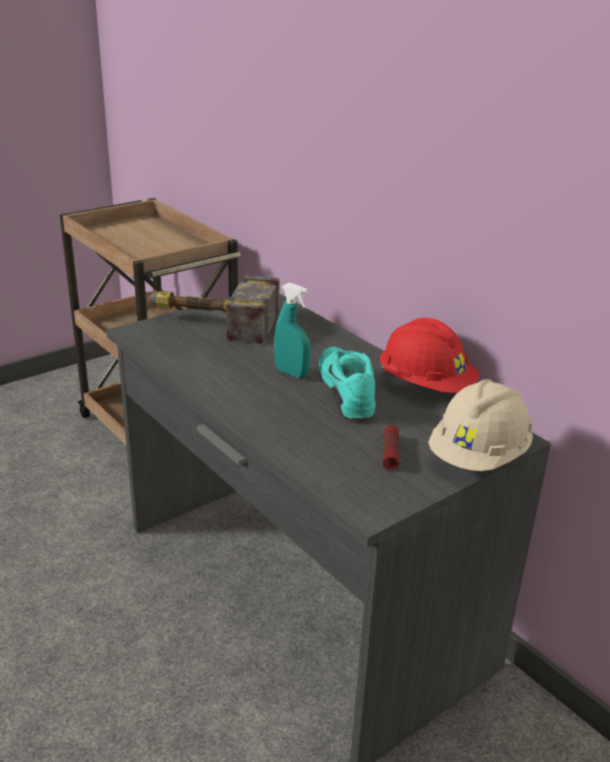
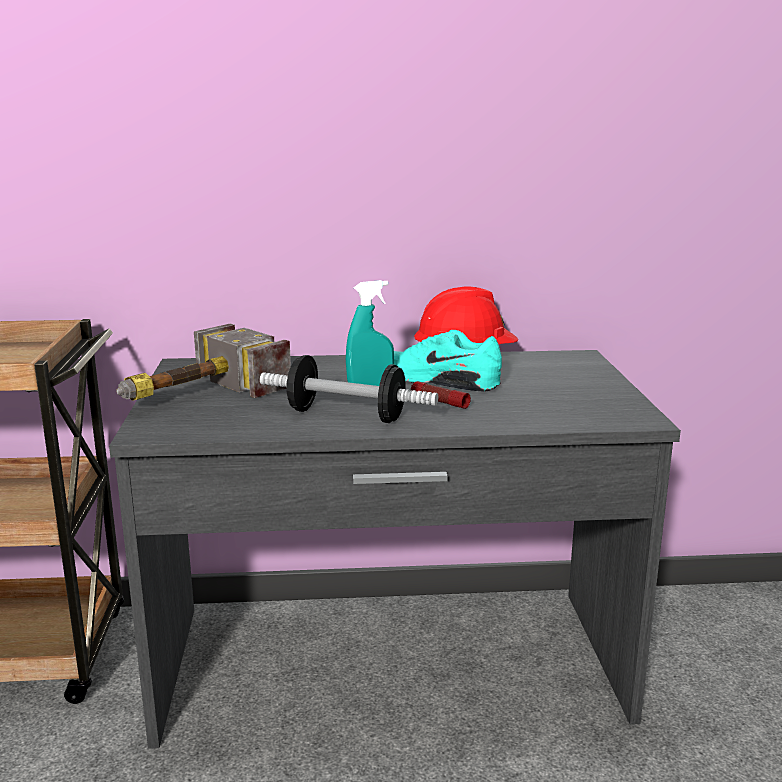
camera: 55 degrees left, 10 degrees down
flashlight [383,425,399,470] -> flashlight moved to [411,381,471,409]
beige hard hat [428,379,533,471] -> none
none -> dumbbell [260,355,438,423]

